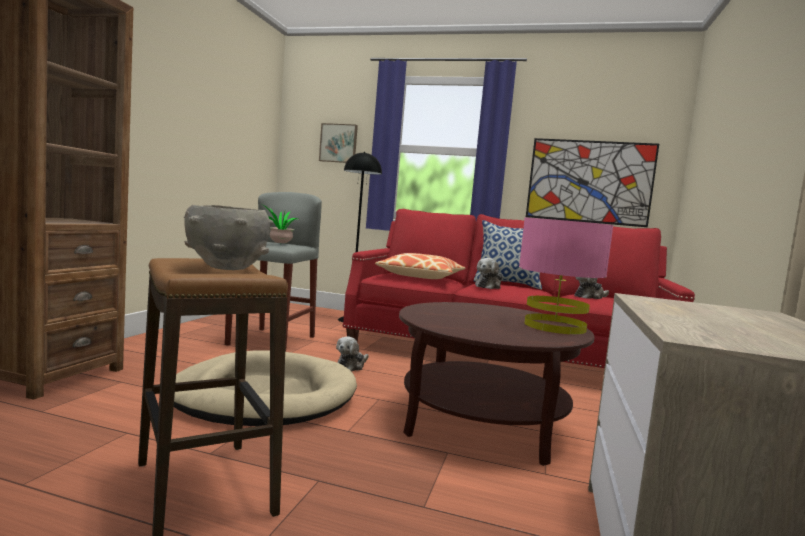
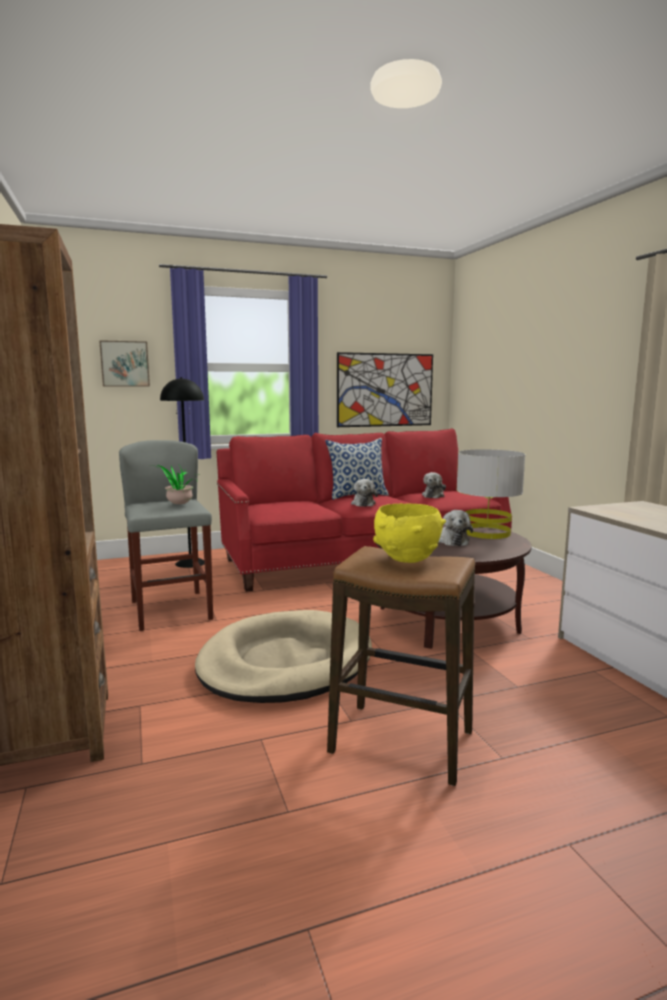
camera: 35 degrees left, 5 degrees up
grey bowl [184,205,274,270] -> yellow bowl [373,503,446,563]
plush toy [336,336,369,372] -> plush toy moved to [439,510,473,546]
pillow [375,253,465,279] -> none
pink table lamp [519,218,614,334] -> grey table lamp [456,449,526,539]

